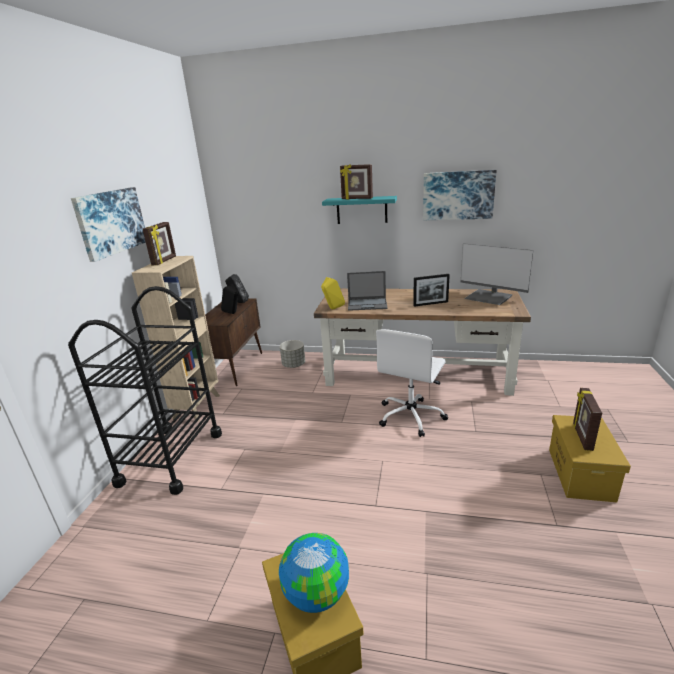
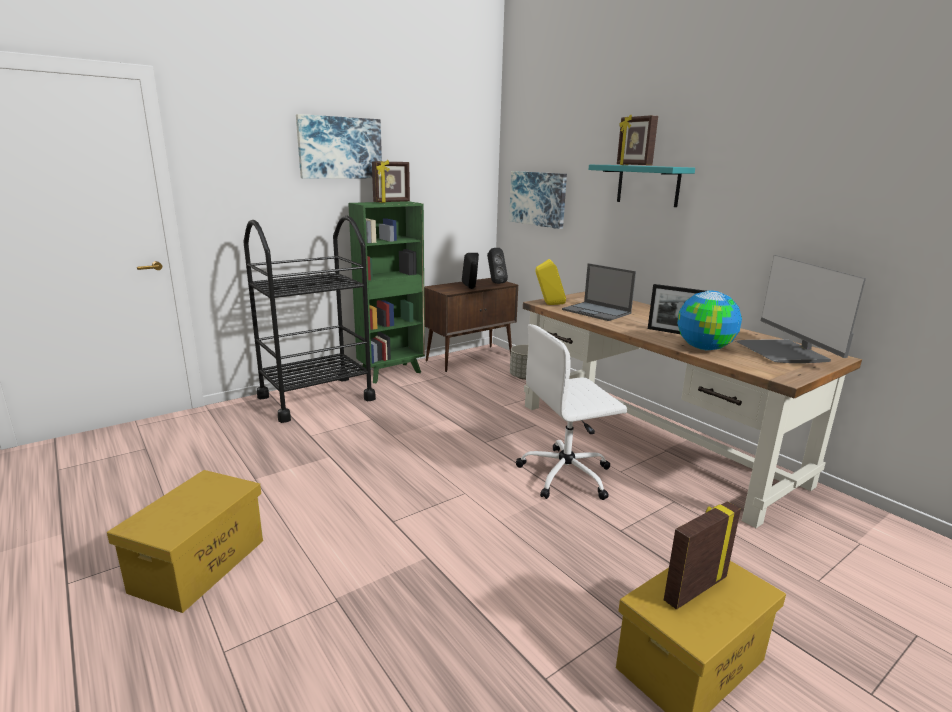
camera: 40 degrees right, 5 degrees down
beige bookcase [132,256,220,422] -> green bookcase [348,201,425,383]
globe [279,533,349,613] -> globe moved to [677,291,742,350]
picture [423,170,497,220] -> picture moved to [509,171,567,229]

